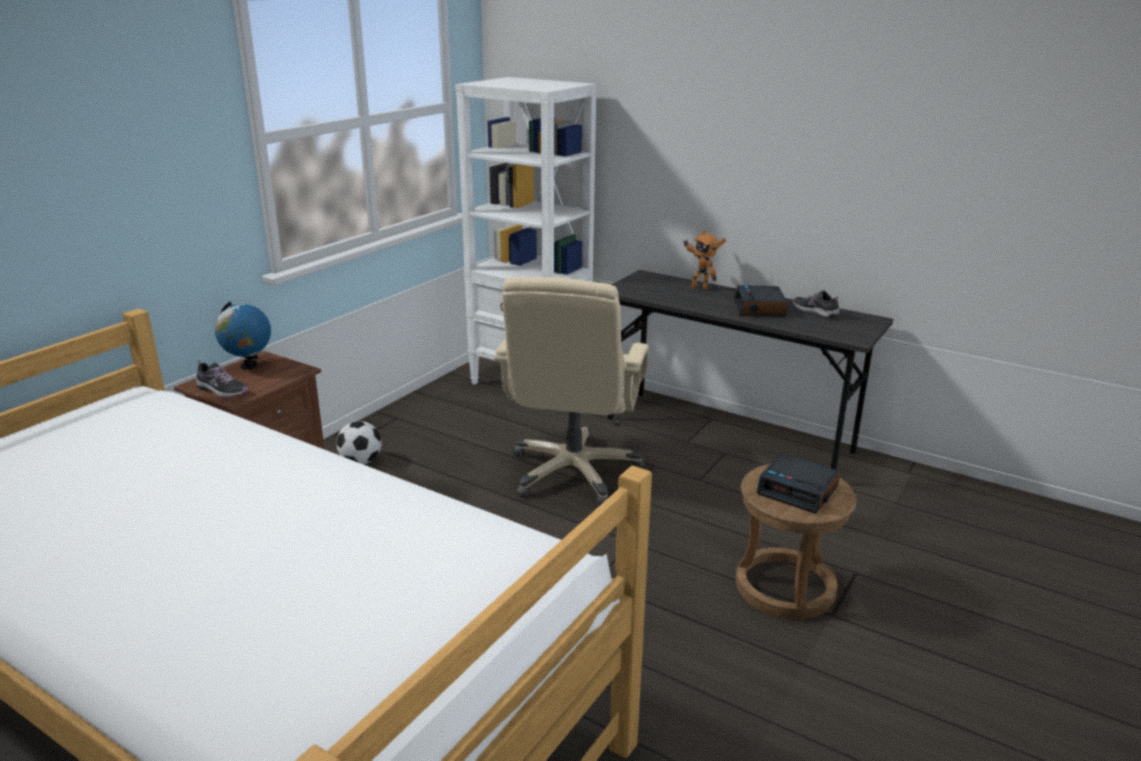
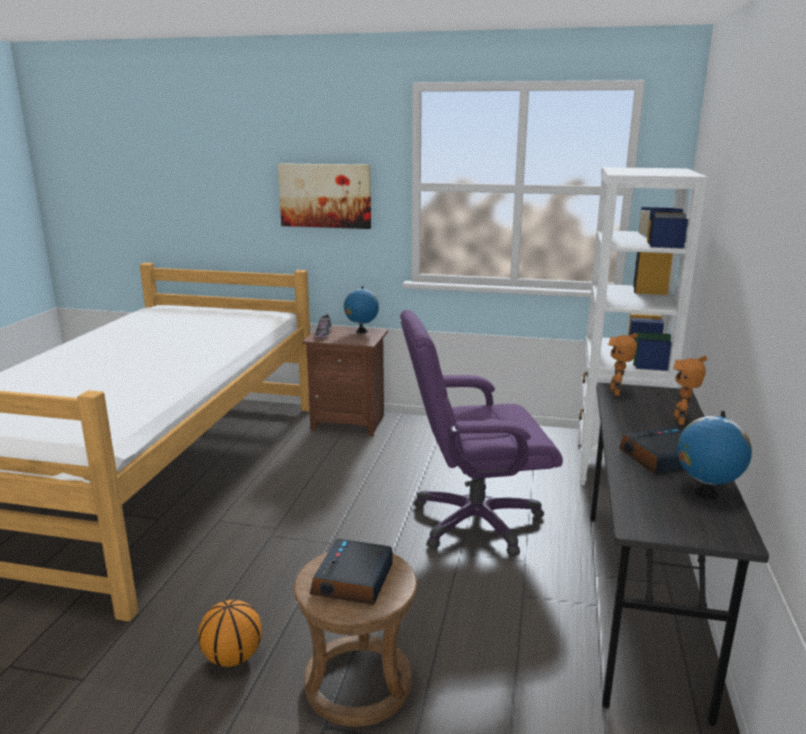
camera: 70 degrees right, 5 degrees down
football [336,421,382,464] -> none
beige office chair [494,277,649,506] -> purple office chair [400,310,563,556]
shoe [793,290,840,318] -> globe [677,411,752,500]
none -> basketball [198,600,262,667]
none -> picture [278,163,371,229]
none -> toy robot [608,333,638,397]

